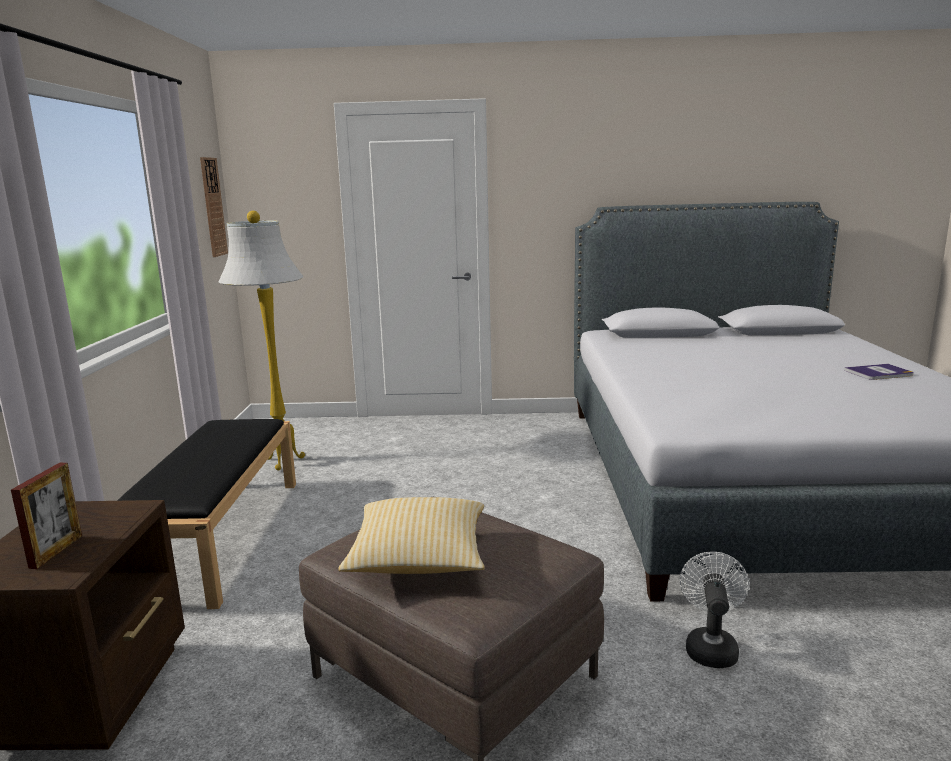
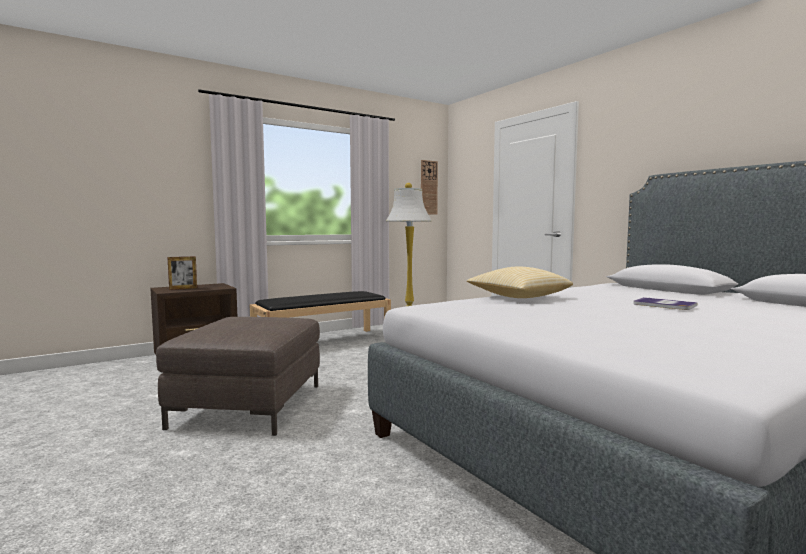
camera: 55 degrees right, 10 degrees down
pillow [338,497,485,574] -> pillow moved to [467,266,573,298]
white fan [680,552,749,668] -> none
book [844,364,914,380] -> book moved to [633,297,698,310]

